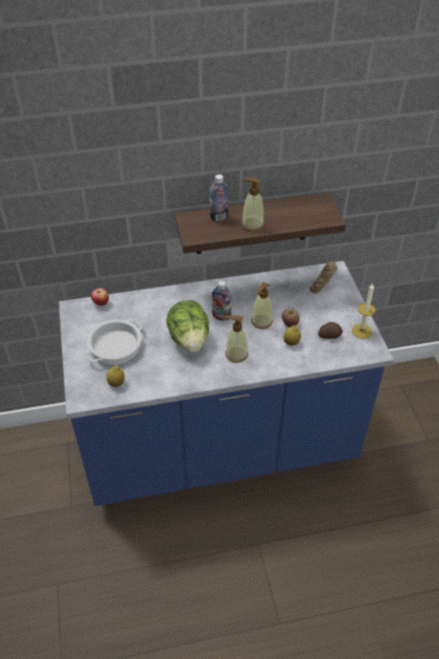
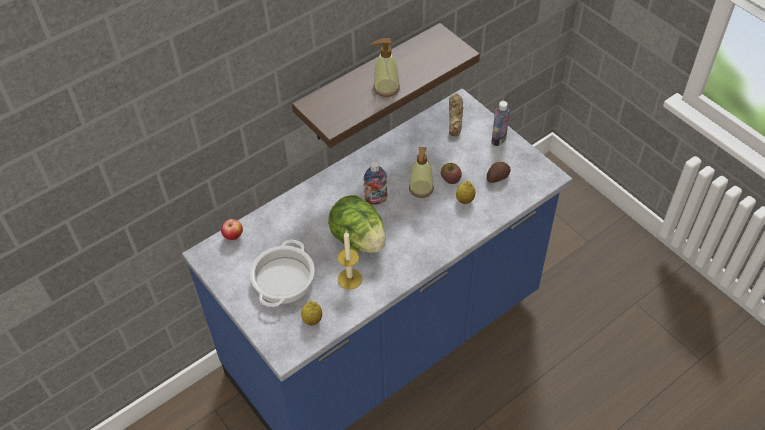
camera: 25 degrees left, 5 degrees up
bottle [209,174,229,221] -> bottle moved to [491,101,510,146]
soap dispenser [225,315,248,363] -> none
candle [352,284,376,338] -> candle moved to [337,232,362,289]

